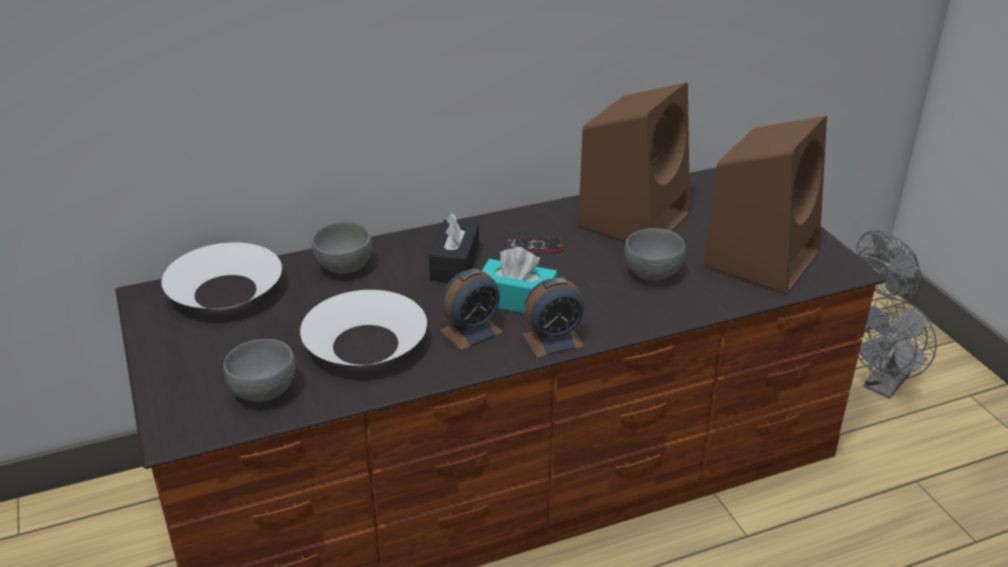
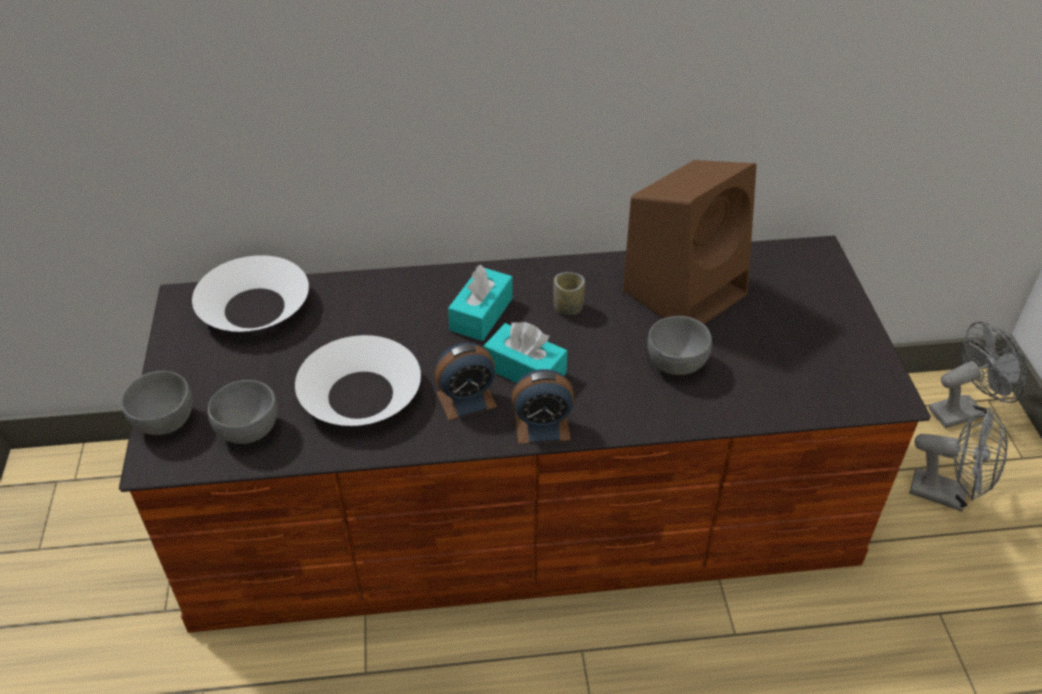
camera: 15 degrees right, 10 degrees up
grey bowl [312,222,372,274] -> grey bowl moved to [121,371,193,435]
black tissue box [429,212,479,282] -> turquoise tissue box [448,265,513,341]
phone [507,237,563,253] -> cup [554,272,585,315]
brown speaker [704,116,827,294] -> none
grey fan [858,297,937,399] -> grey fan turned 120 degrees counterclockwise [909,407,1008,512]

